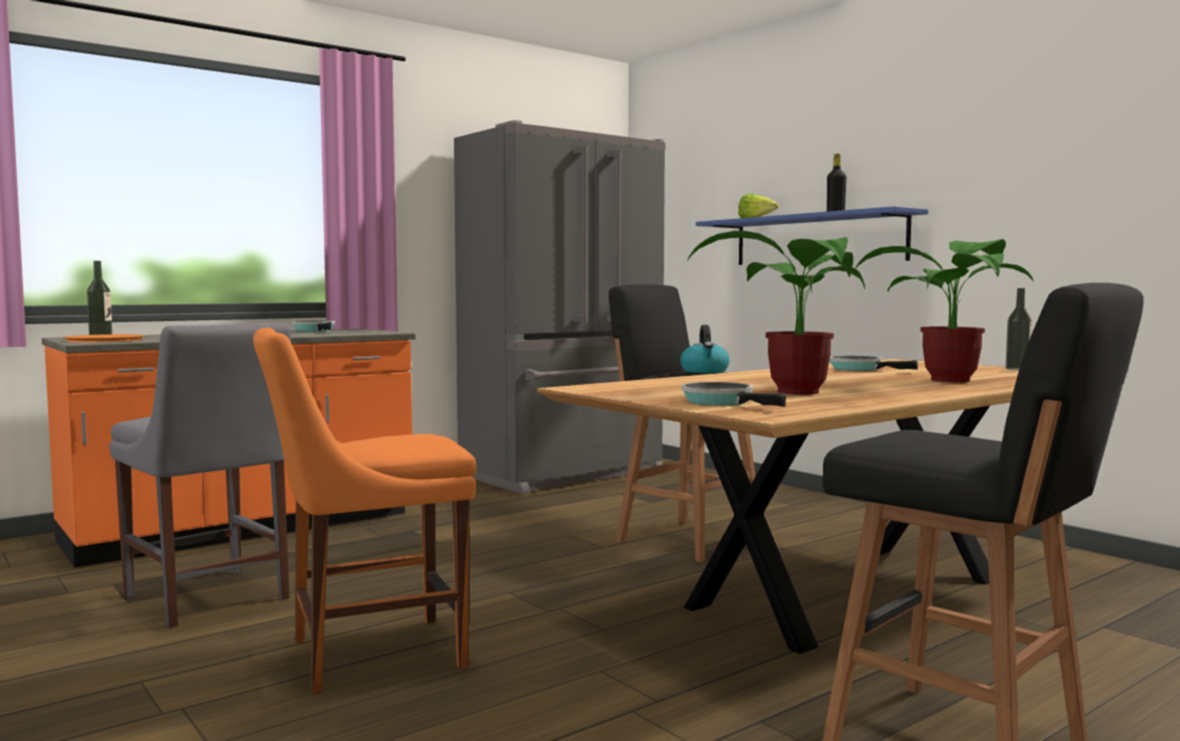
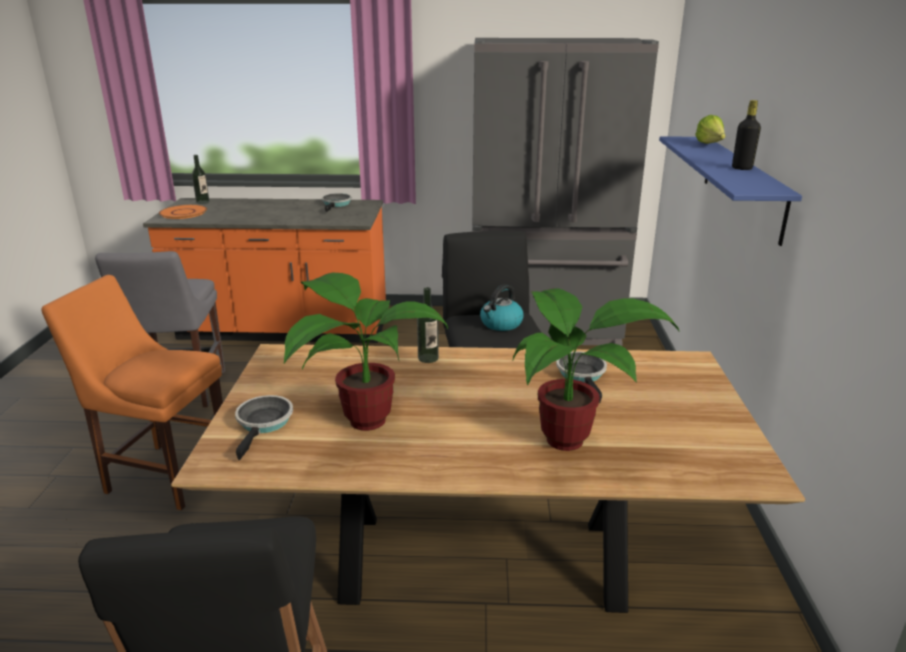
camera: 40 degrees right, 20 degrees up
bottle [1006,288,1032,370] -> bottle moved to [417,287,439,363]

